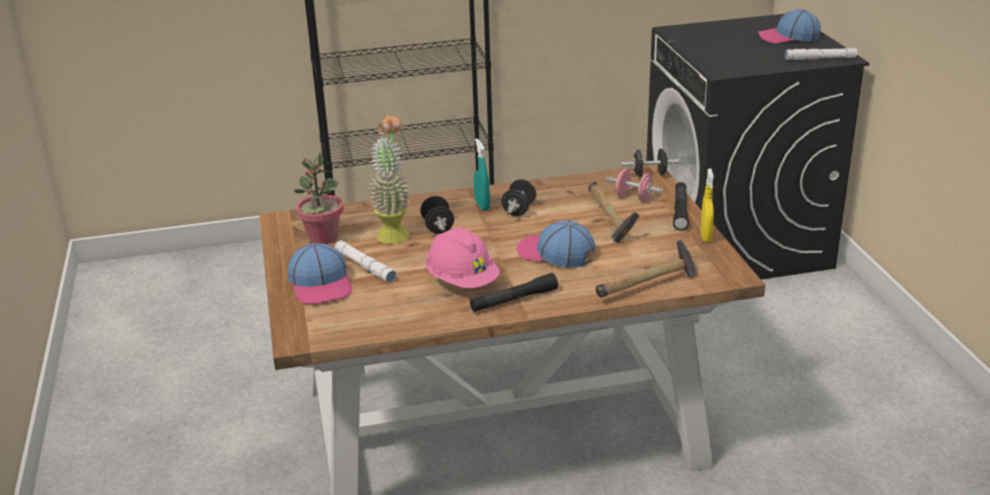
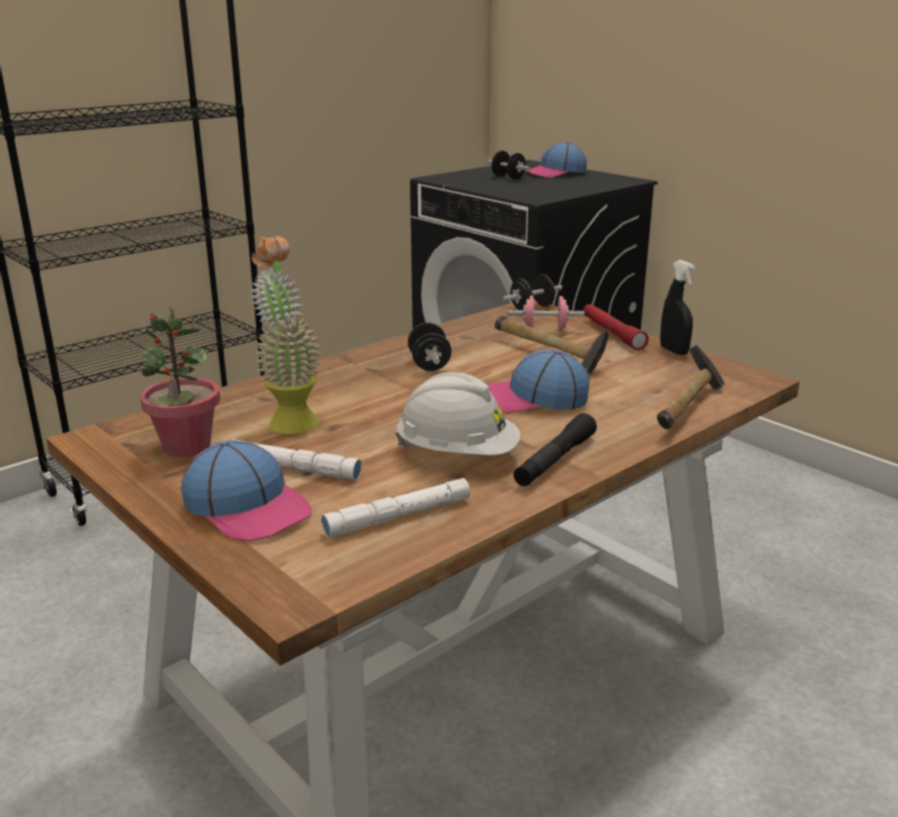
camera: 30 degrees left, 5 degrees down
black dumbbell [421,196,454,234] -> black dumbbell moved to [488,151,530,179]
pink hard hat [426,227,500,288] -> white hard hat [395,372,521,456]
turquoise spray bottle [474,138,490,211] -> none
black flashlight [673,182,689,231] -> red flashlight [583,304,649,350]
yellow spray bottle [700,169,714,242] -> black spray bottle [660,260,695,355]
white flashlight [785,48,857,60] -> white flashlight moved to [321,478,470,538]

